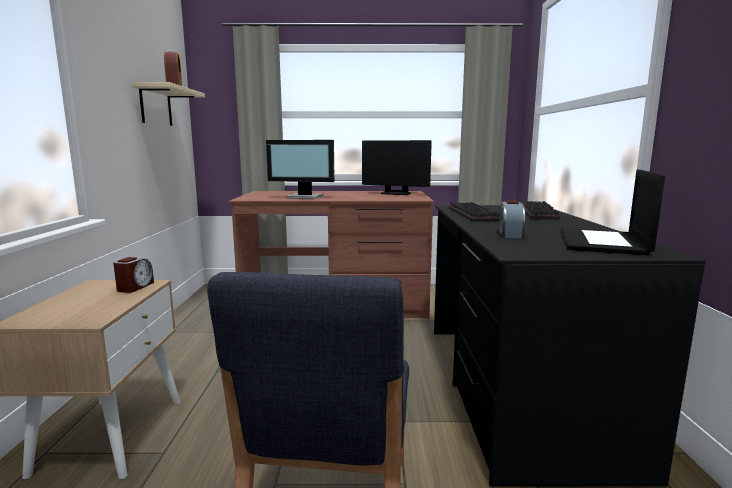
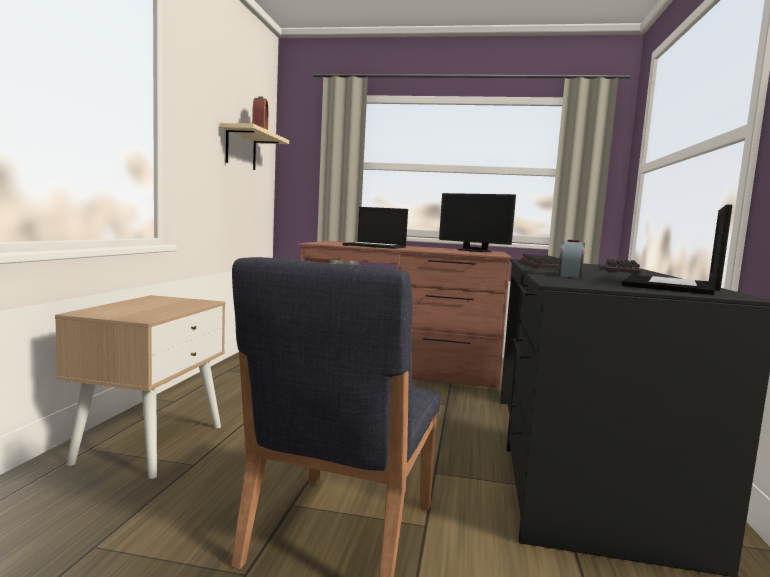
camera: 10 degrees right, 5 degrees down
alarm clock [113,257,154,293] -> none
monitor [266,140,334,199] -> laptop [343,207,408,249]

